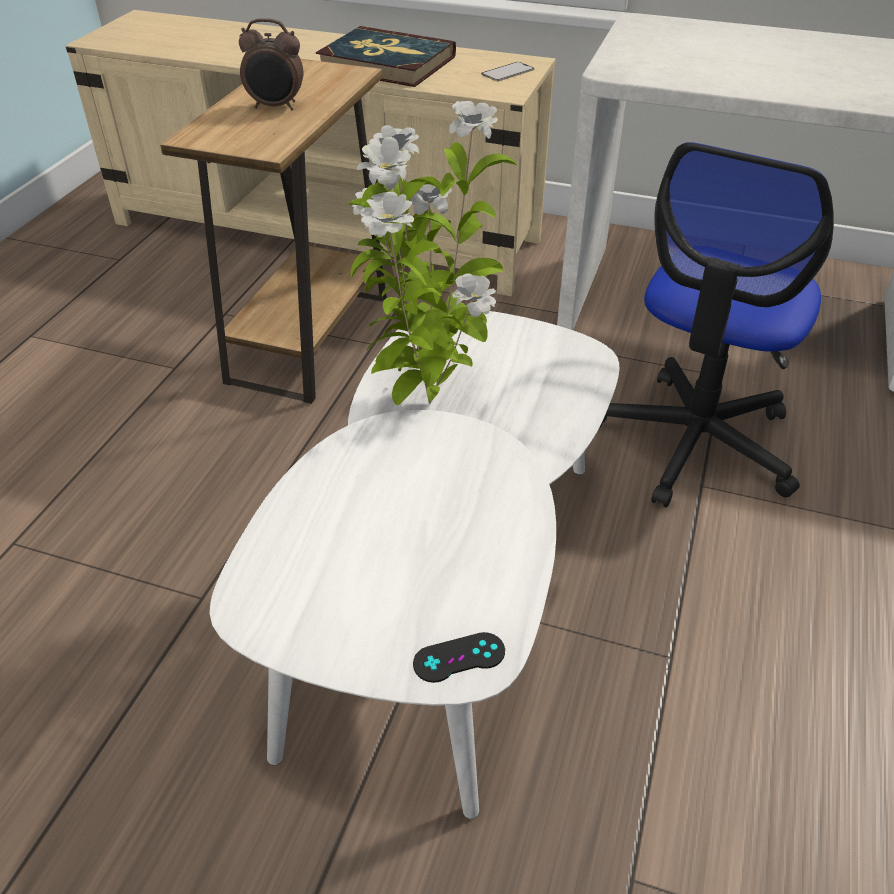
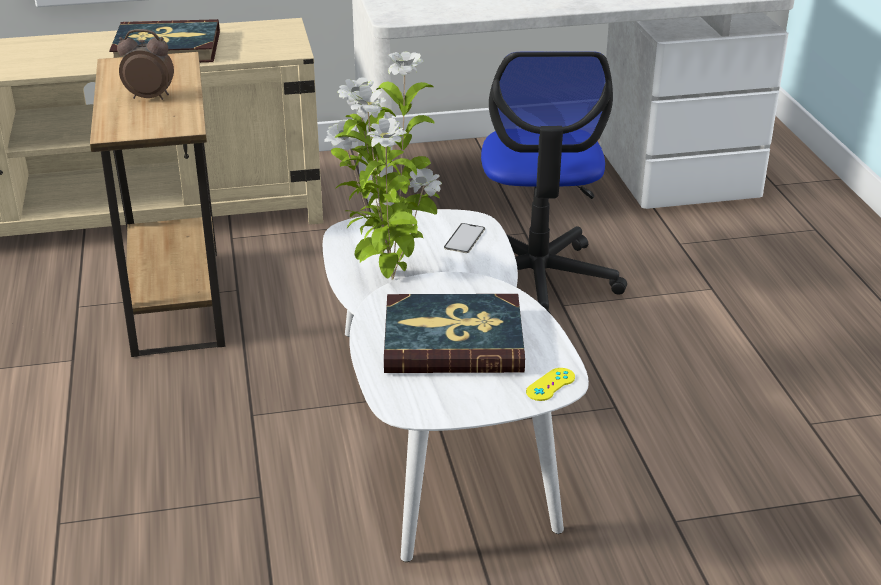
camera: 30 degrees left, 10 degrees down
alarm clock [239,18,304,110] -> alarm clock turned 150 degrees counterclockwise [117,29,174,100]
black game controller [413,632,505,683] -> yellow game controller [526,368,575,401]
phone [481,62,534,81] -> phone moved to [444,223,485,253]
none -> book [384,294,525,373]

